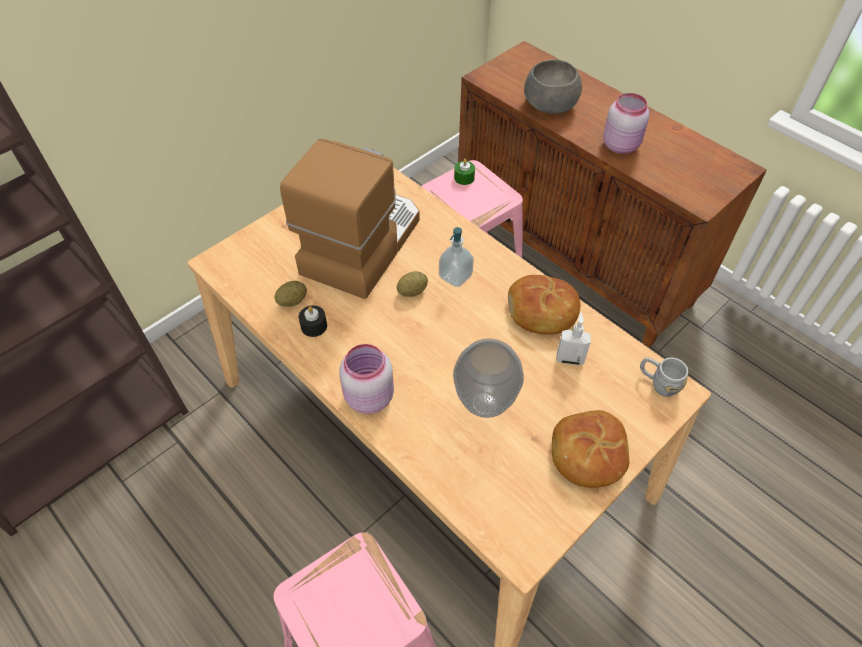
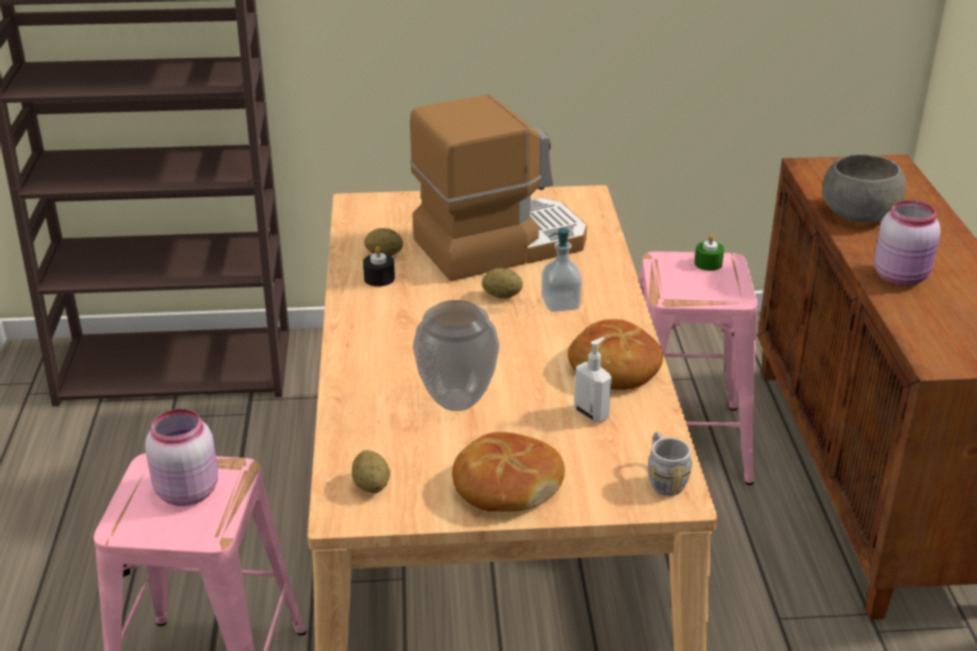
camera: 40 degrees right, 20 degrees down
pink jar [339,344,394,414] -> pink jar moved to [145,409,218,506]
none -> potato [352,450,390,493]

